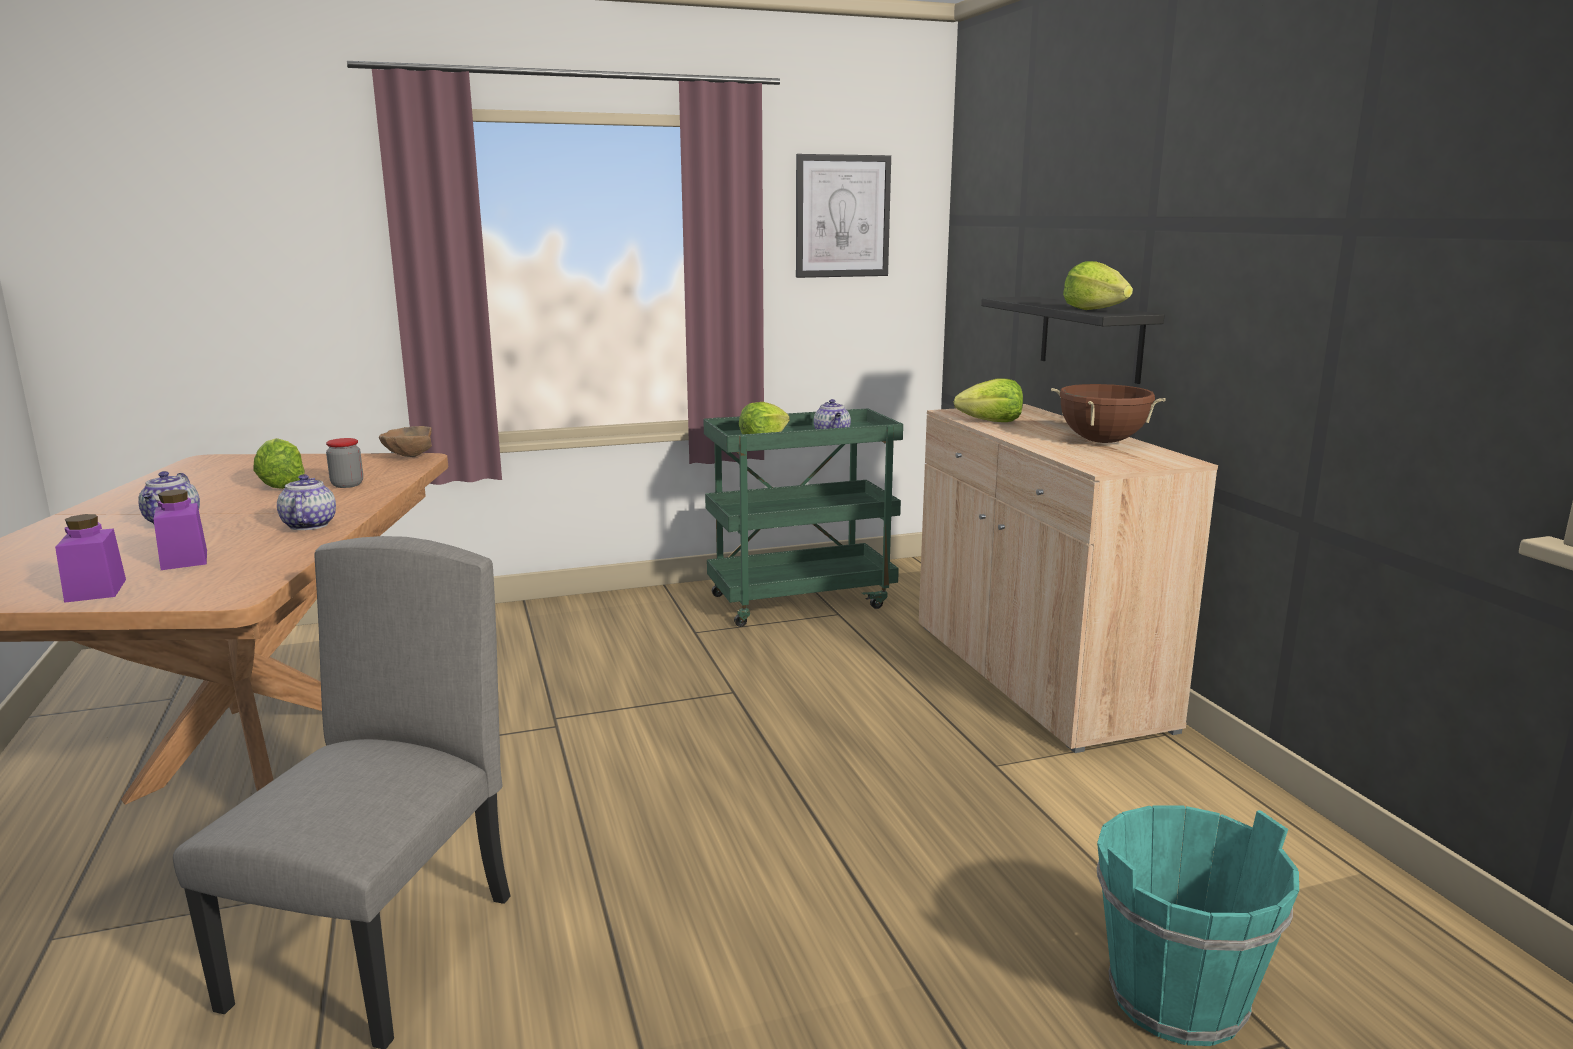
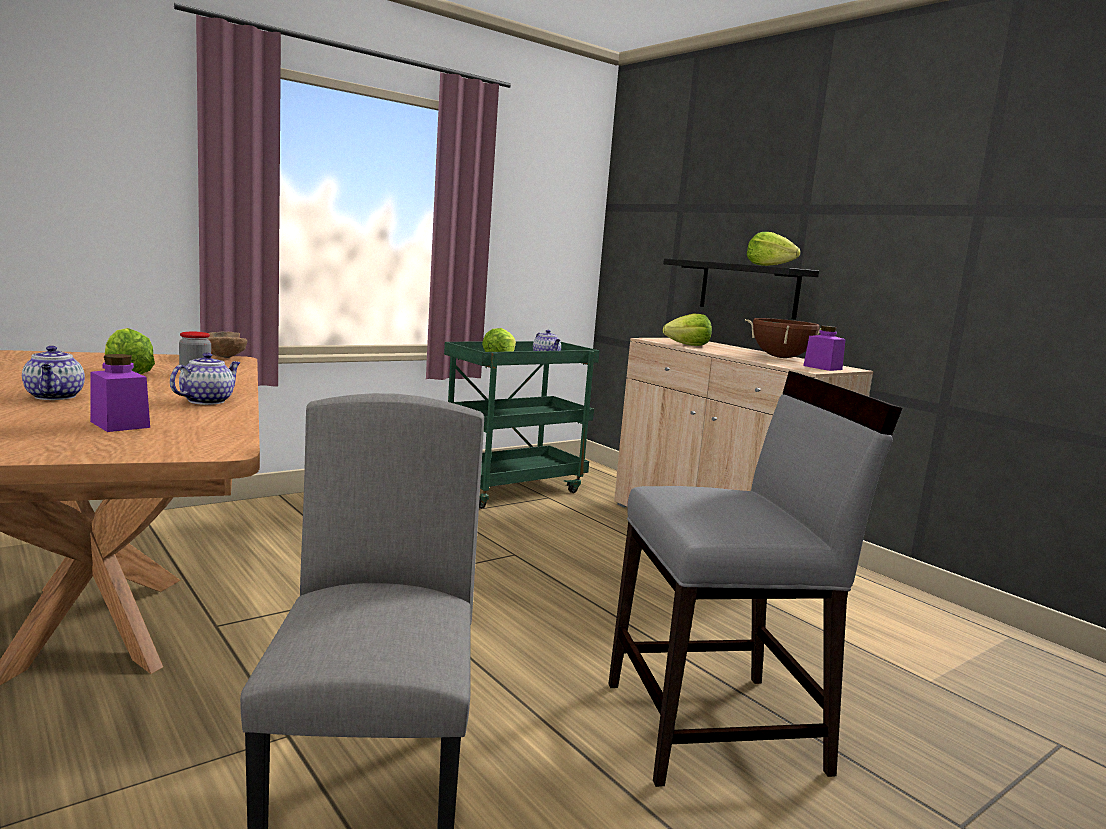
camera: 20 degrees left, 5 degrees down
purple jar [55,514,126,603] -> purple jar moved to [803,326,846,371]
teapot [277,474,336,530] -> teapot turned 60 degrees clockwise [170,352,241,405]
picture [796,154,891,278] -> none
turquoise bucket [1096,805,1299,1046] -> none
none -> grey chair [608,371,902,787]

